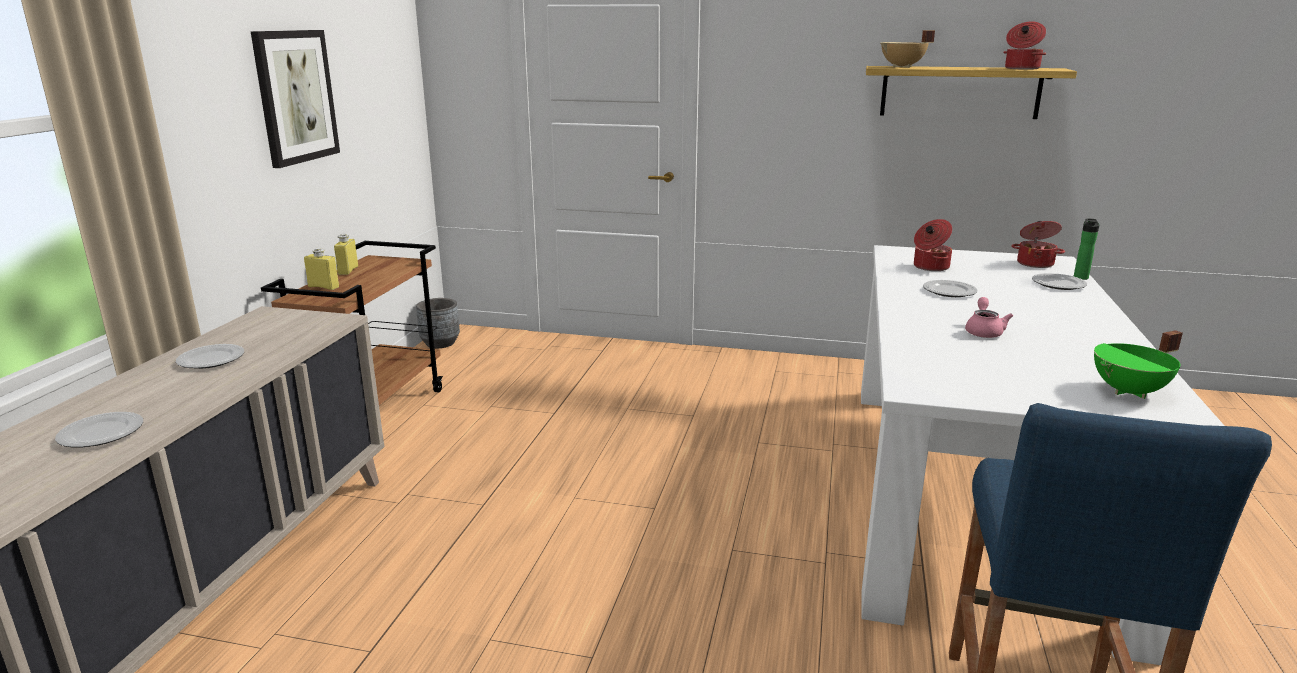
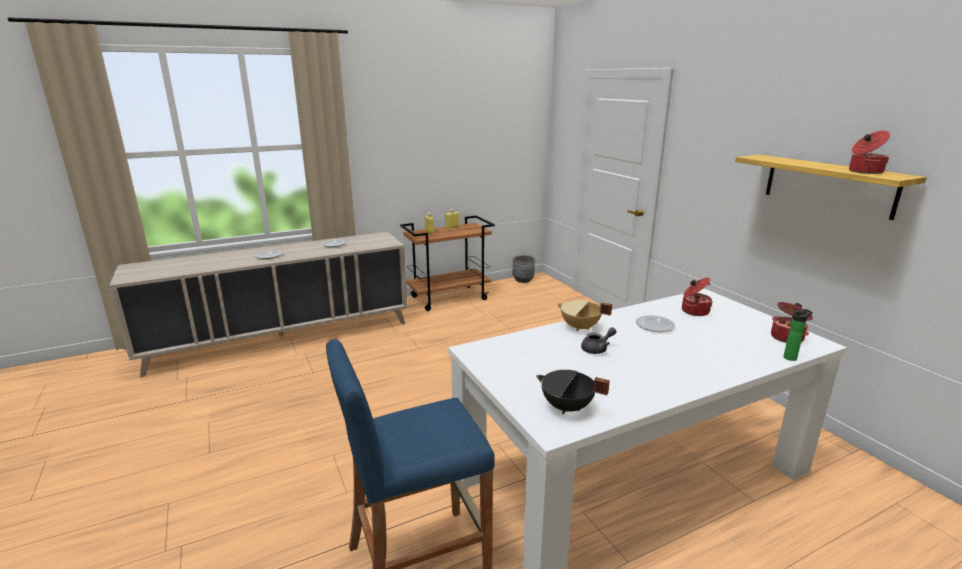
camera: 50 degrees right, 0 degrees up
picture [250,30,340,168] -> none
beige cooking pot [880,30,935,68] -> beige cooking pot moved to [557,300,612,331]
pink teapot [965,297,1013,338] -> grey teapot [581,327,616,354]
plate [1032,273,1087,290] -> none
green cooking pot [1094,330,1183,399] -> black cooking pot [536,370,610,414]

